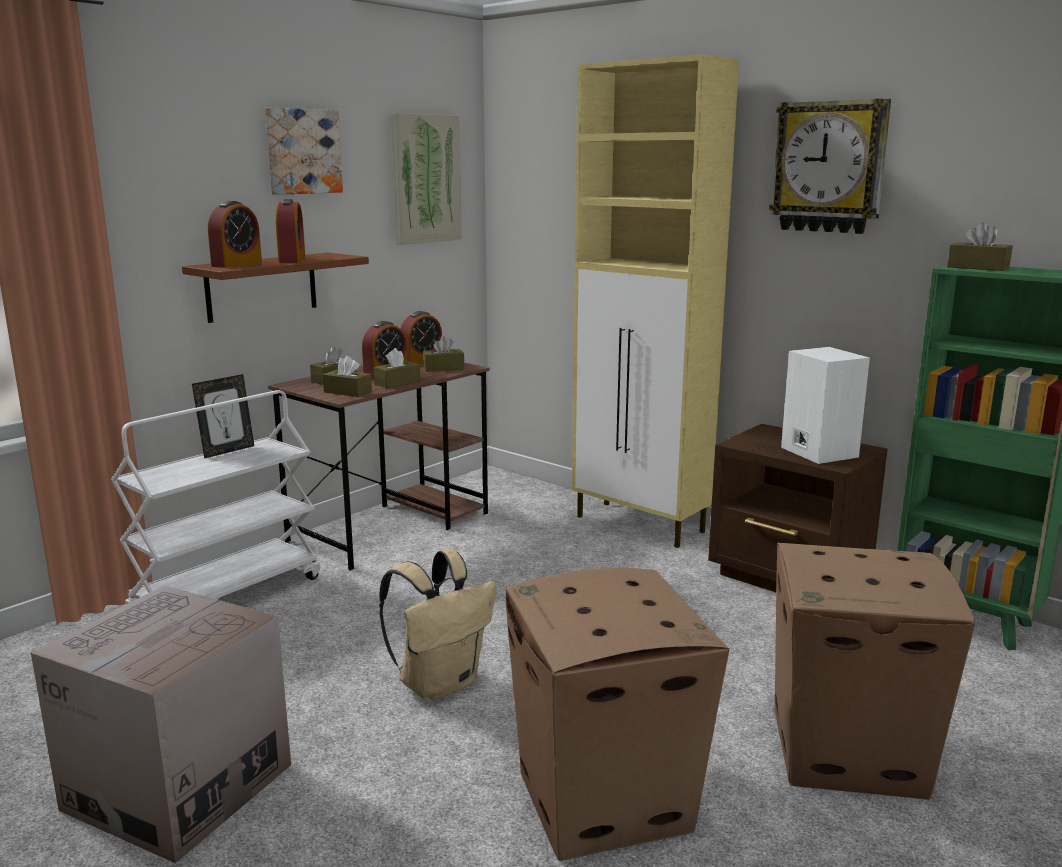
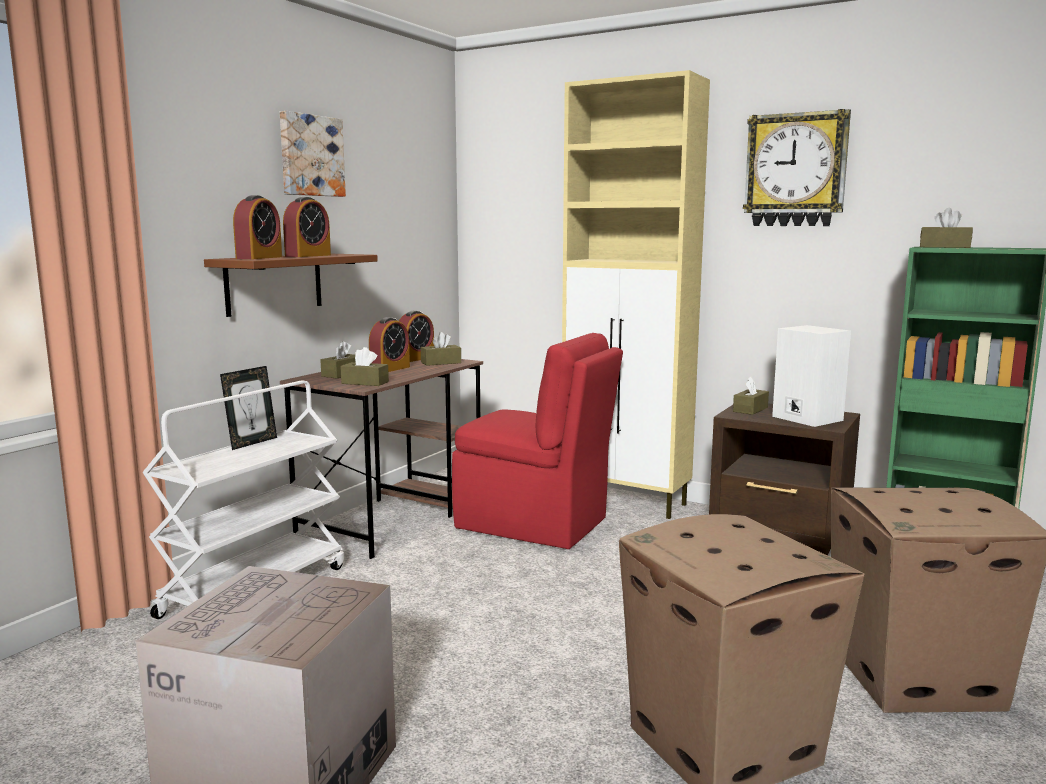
camera: 10 degrees left, 5 degrees down
alarm clock [275,199,305,263] -> alarm clock turned 45 degrees clockwise [283,197,331,257]
brown tissue box [374,348,420,388] -> brown tissue box moved to [733,377,769,415]
beige backpack [379,549,496,701] -> none
picture [390,113,462,245] -> none
none -> red chair [452,333,623,549]

